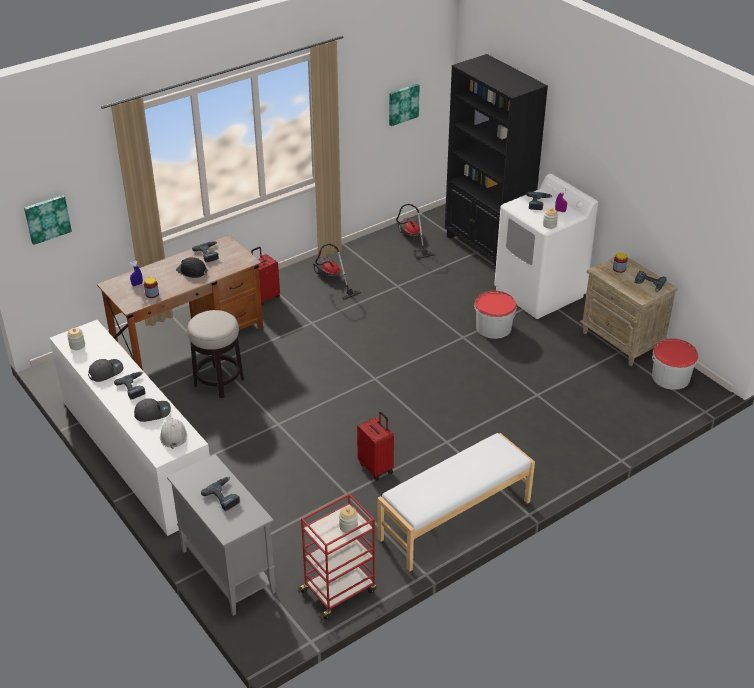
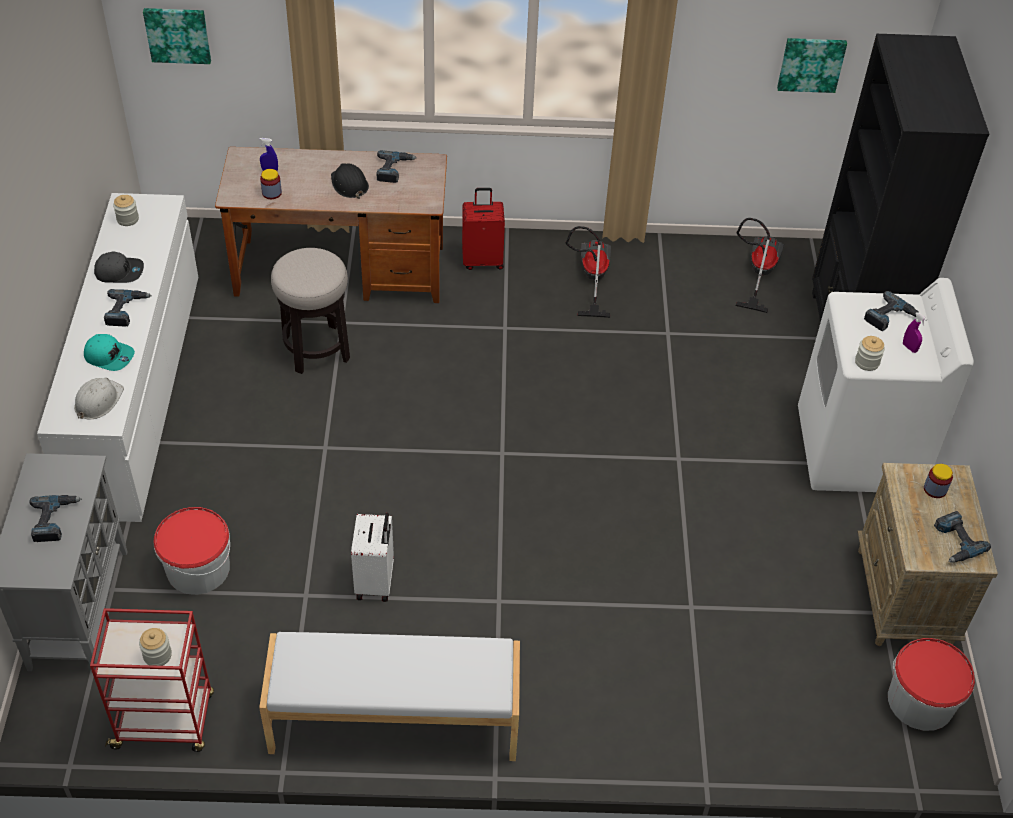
camera: 35 degrees right, 10 degrees up
grey cap [134,398,171,422] -> turquoise cap [84,334,135,371]
red suitcase [357,411,394,481] -> white suitcase [351,513,394,602]
bucket [474,291,516,339] -> bucket moved to [153,507,230,595]

